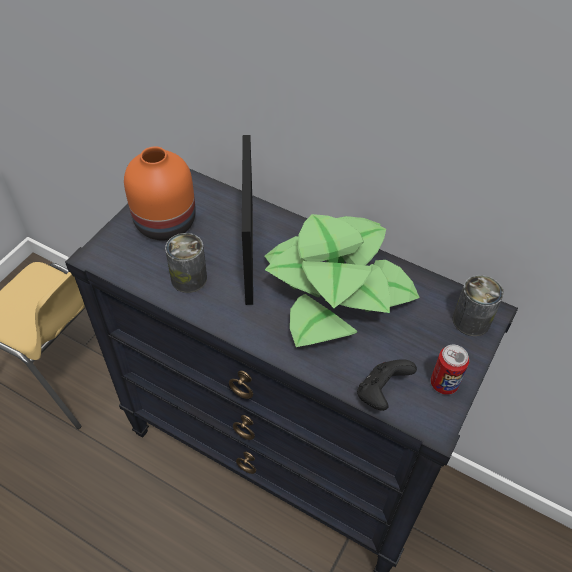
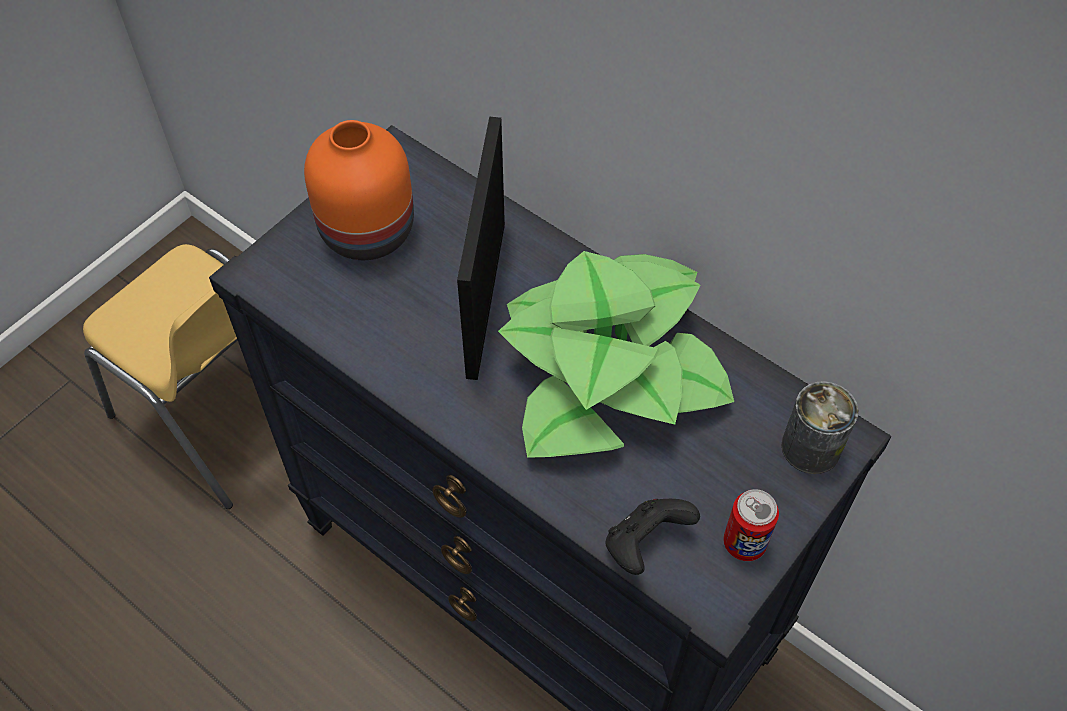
camera: 10 degrees right, 5 degrees up
can [165,233,207,293] -> none

